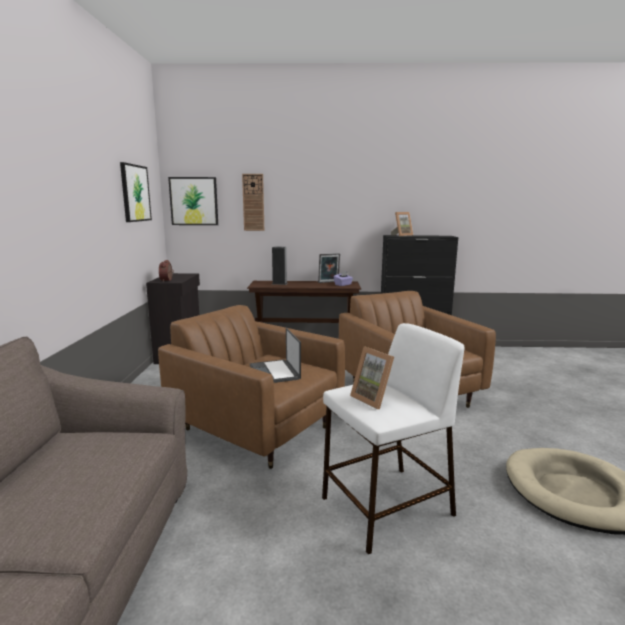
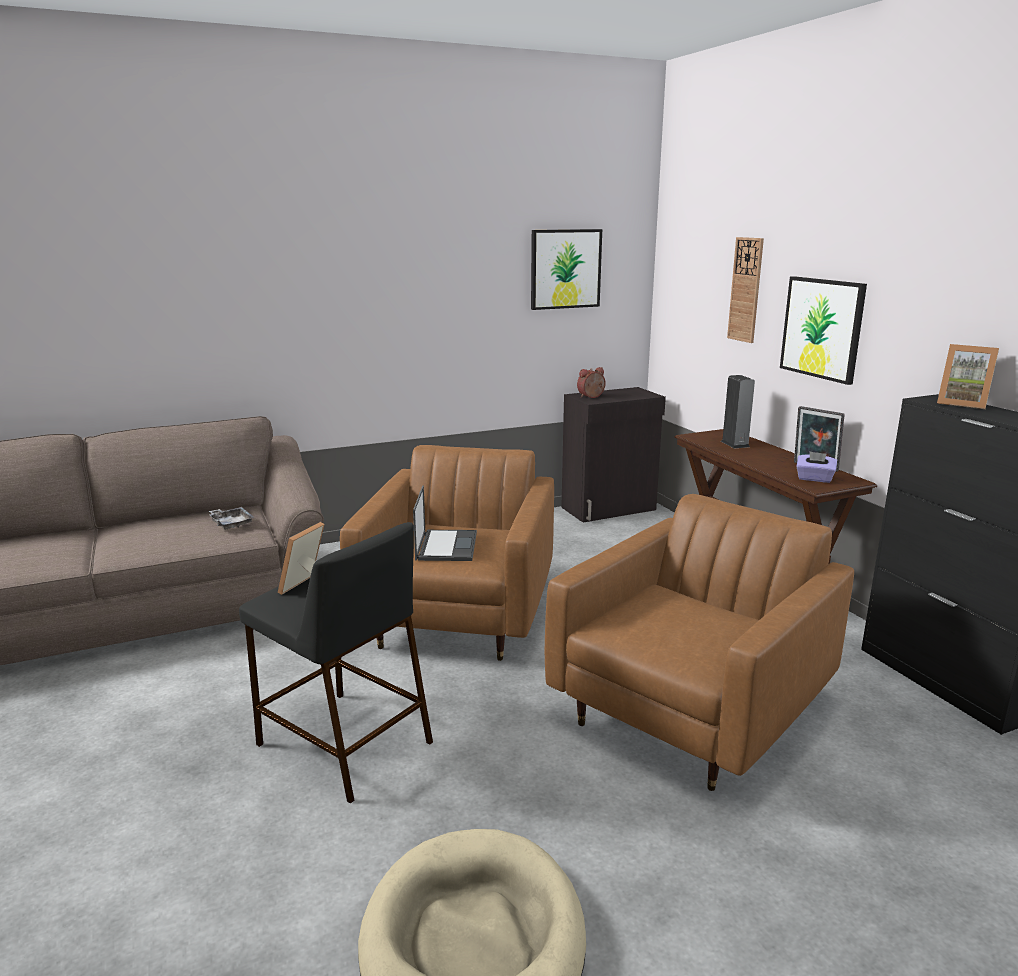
camera: 65 degrees right, 5 degrees up
picture [168,177,218,225] -> picture moved to [780,276,867,385]
laptop [250,327,301,383] -> laptop turned 135 degrees clockwise [413,486,477,561]
white stool [322,323,464,554] -> black stool [239,522,433,803]
none -> grey tray [209,507,255,530]

